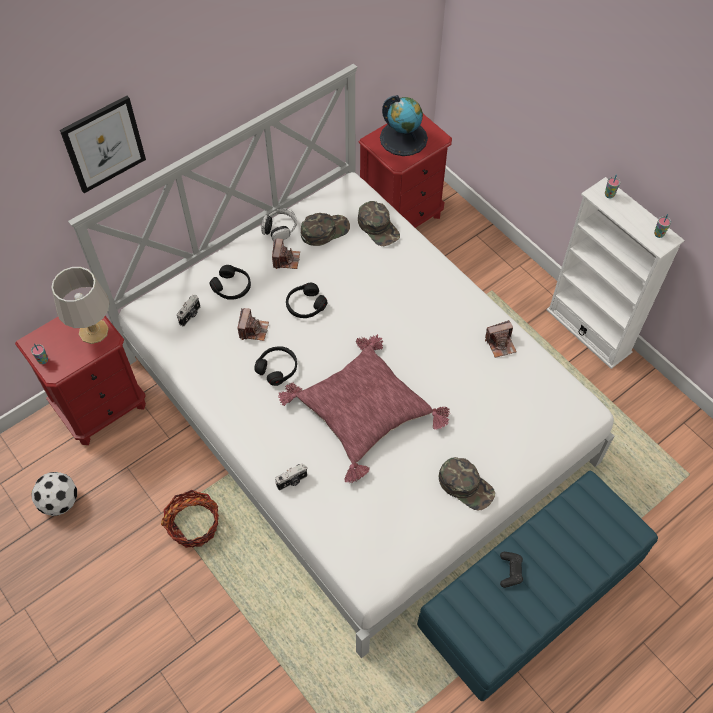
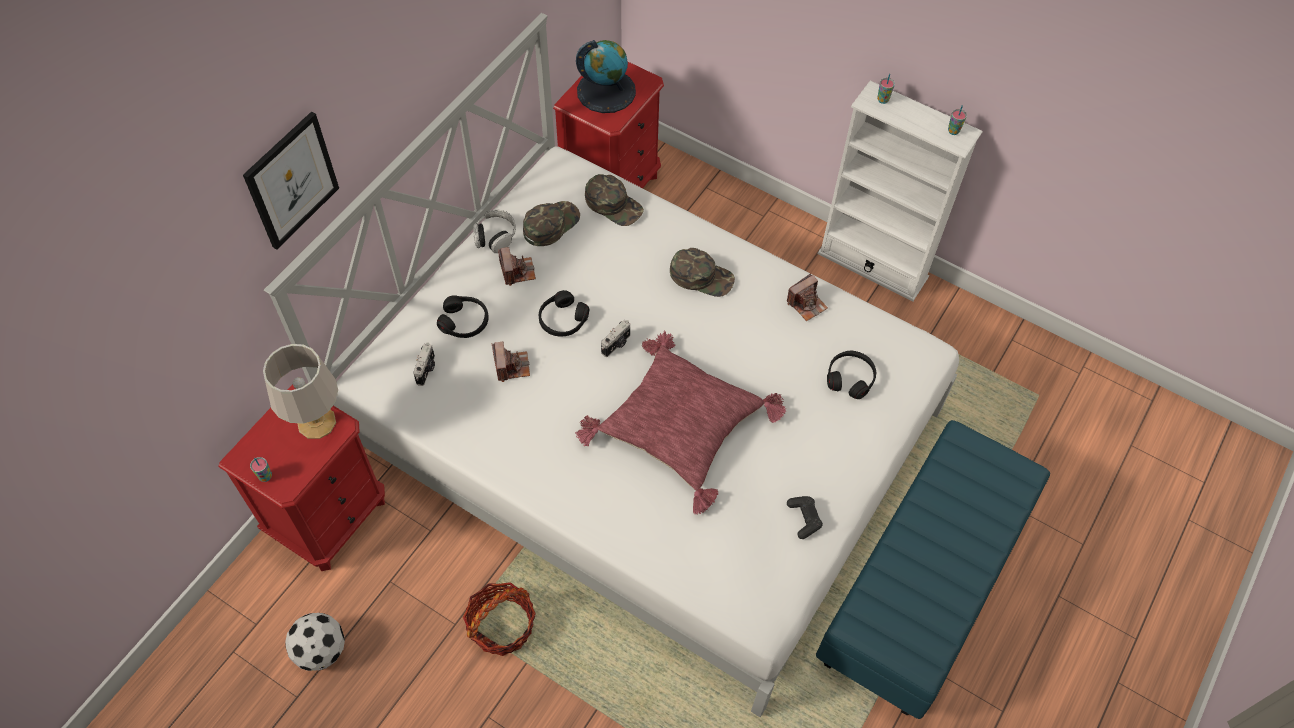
camera: 20 degrees left, 0 degrees up
black headphones [254,346,297,386] -> black headphones moved to [827,351,876,399]
camera [275,463,307,490] -> camera moved to [601,320,630,357]
green cap [439,457,495,510] -> green cap moved to [670,248,735,297]
black game controller [500,552,523,588] -> black game controller moved to [787,496,823,539]

